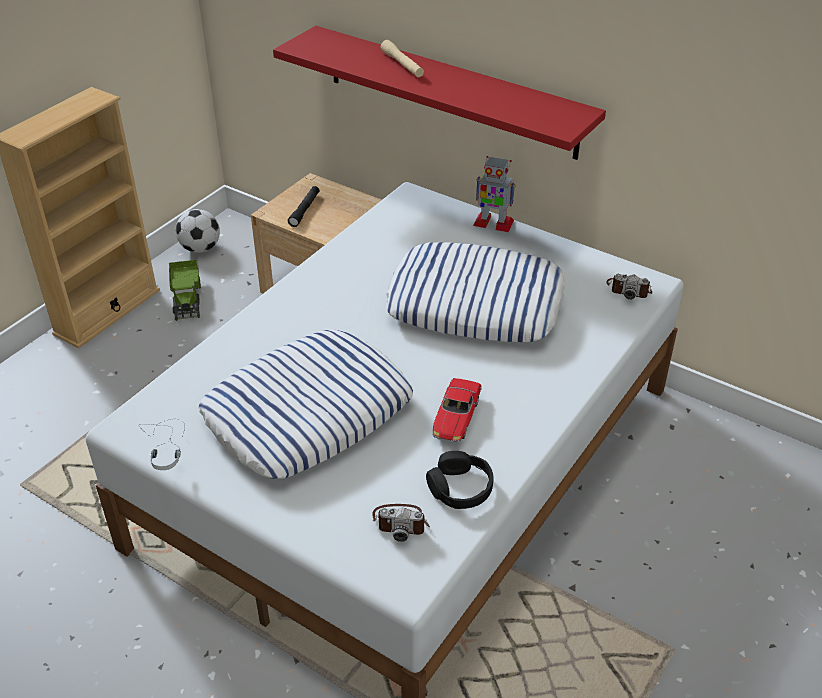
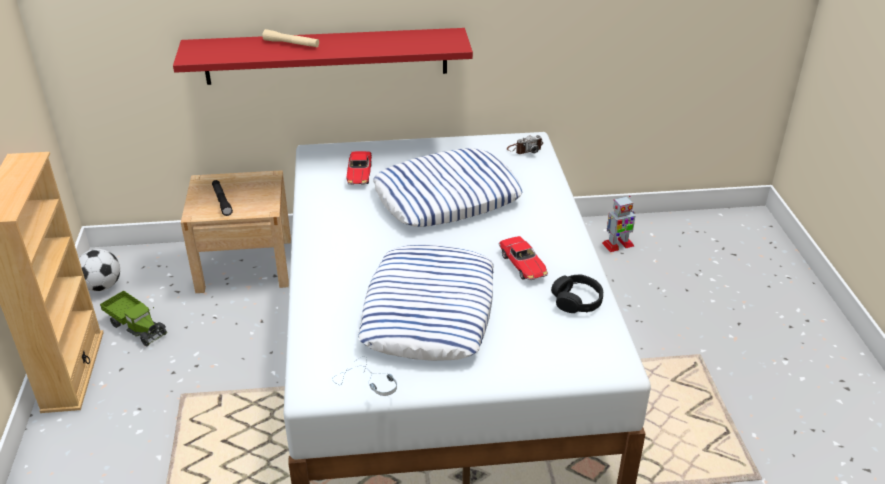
camera: 40 degrees left, 5 degrees down
camera [372,504,430,542] -> none
toy robot [473,156,515,232] -> toy robot moved to [602,196,635,252]
none -> toy car [347,151,372,185]

